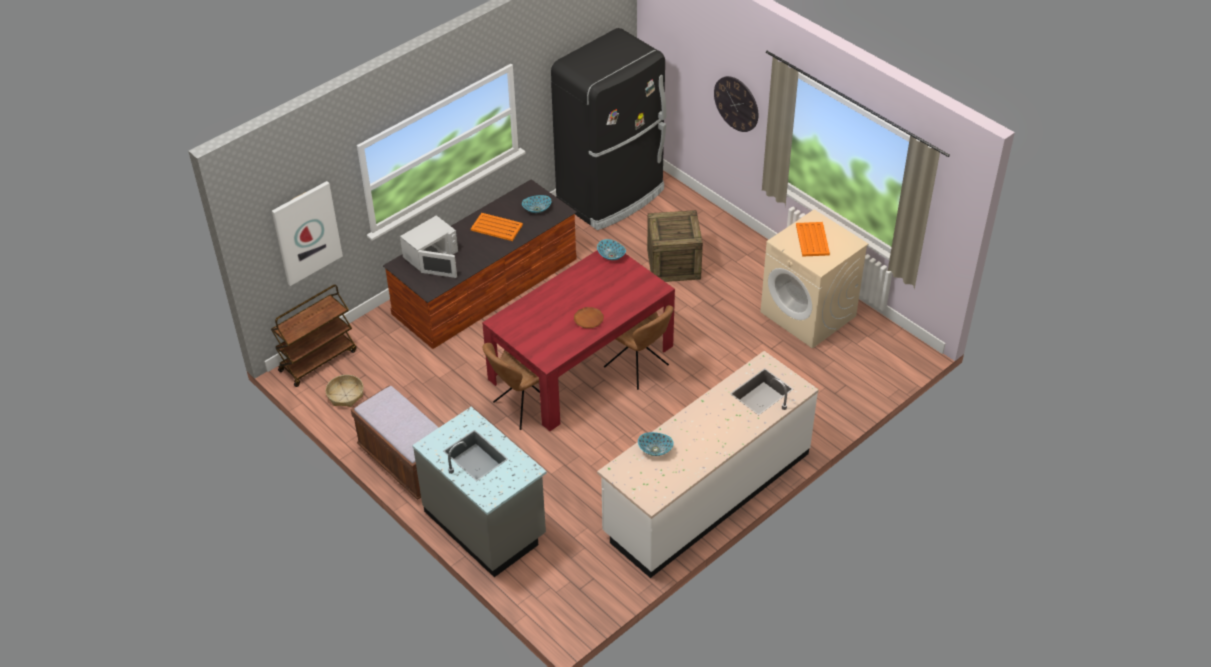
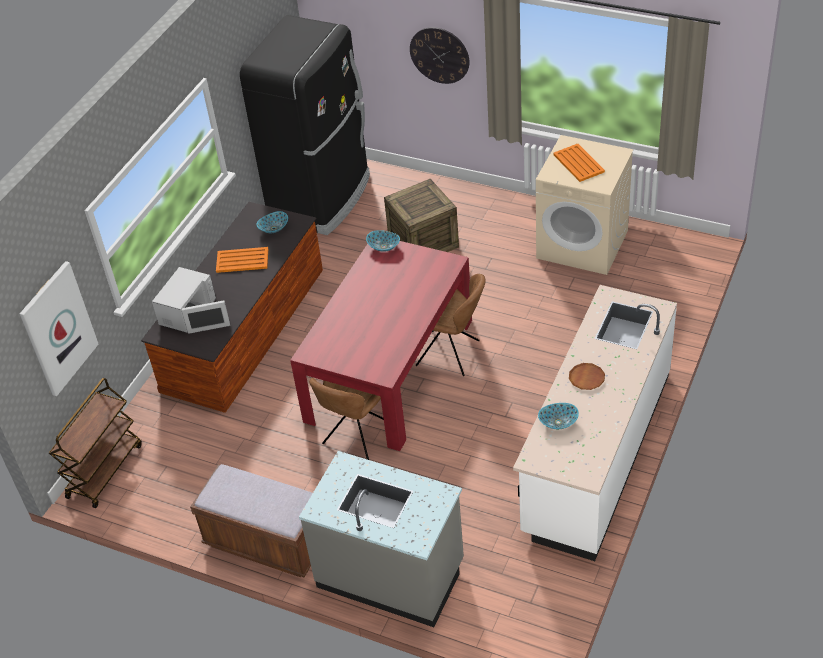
camera: 20 degrees left, 0 degrees up
basket [325,375,364,407] -> none
brown plate [574,307,604,328] -> brown plate moved to [569,363,605,390]

